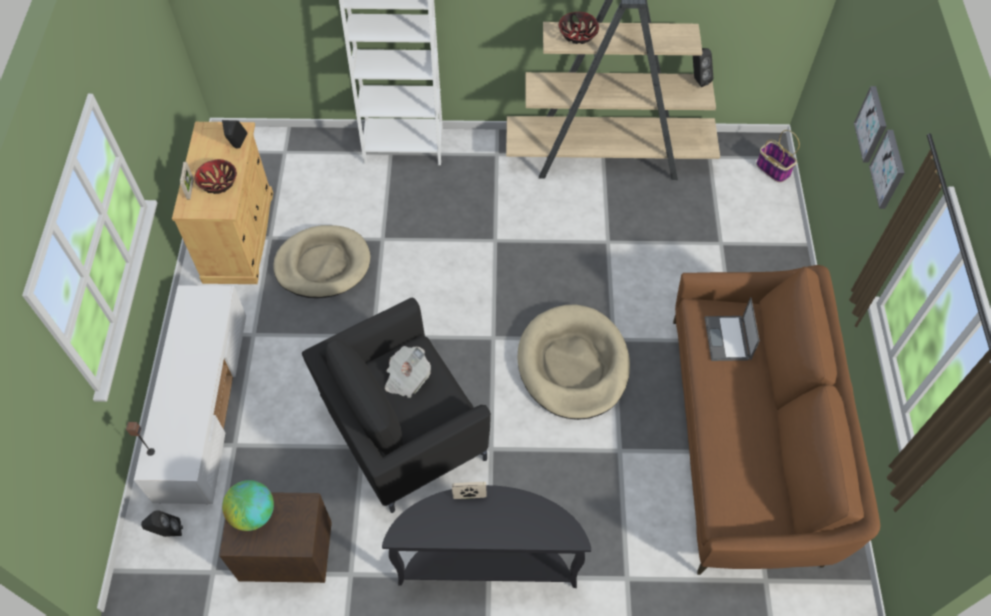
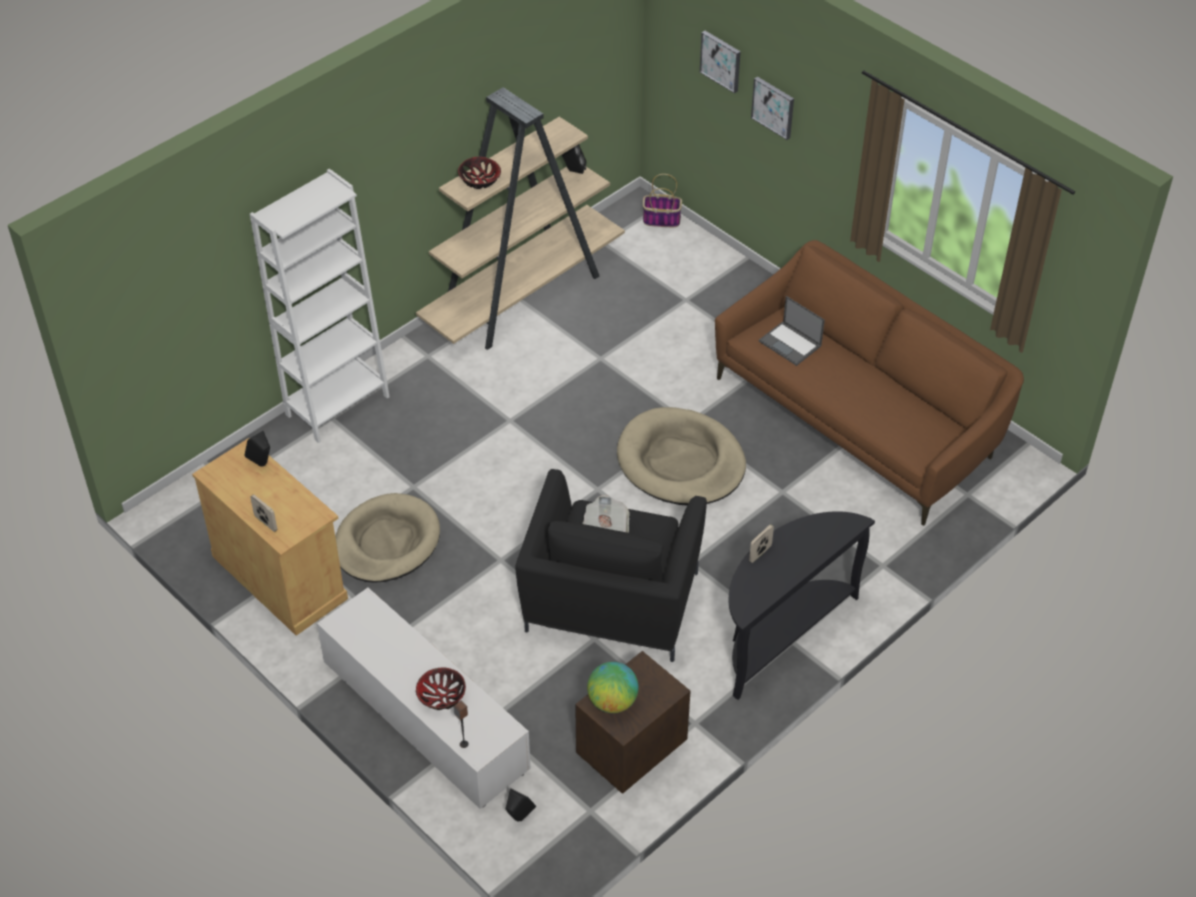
camera: 45 degrees left, 10 degrees down
bowl [194,159,237,194] -> bowl moved to [416,667,466,710]
picture [869,130,905,209] -> picture moved to [700,31,741,93]

